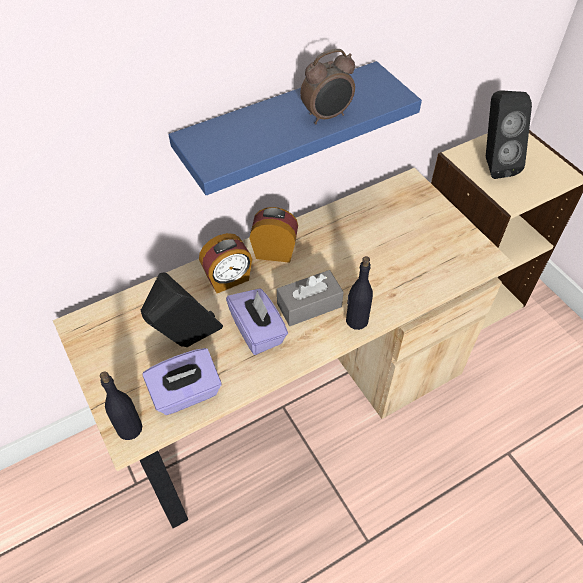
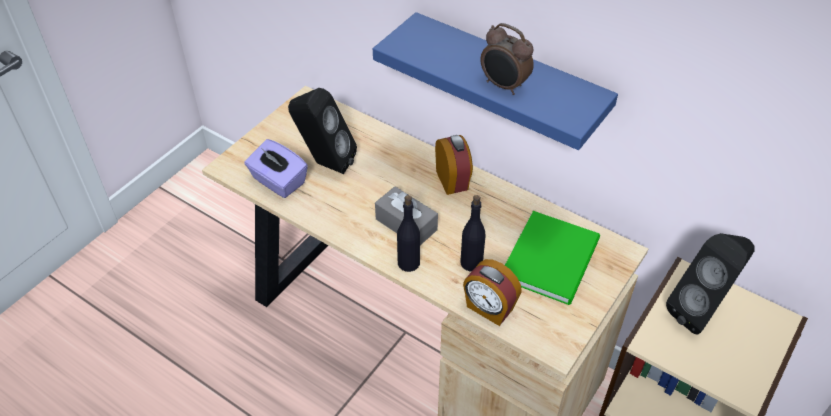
camera: 65 degrees right, 5 degrees down
black bottle [100,372,142,440] -> black bottle moved to [460,195,485,271]
alarm clock [199,233,252,293] -> alarm clock moved to [463,259,522,326]
purple tissue box [226,288,288,355] -> none
none -> green book [505,211,600,305]

